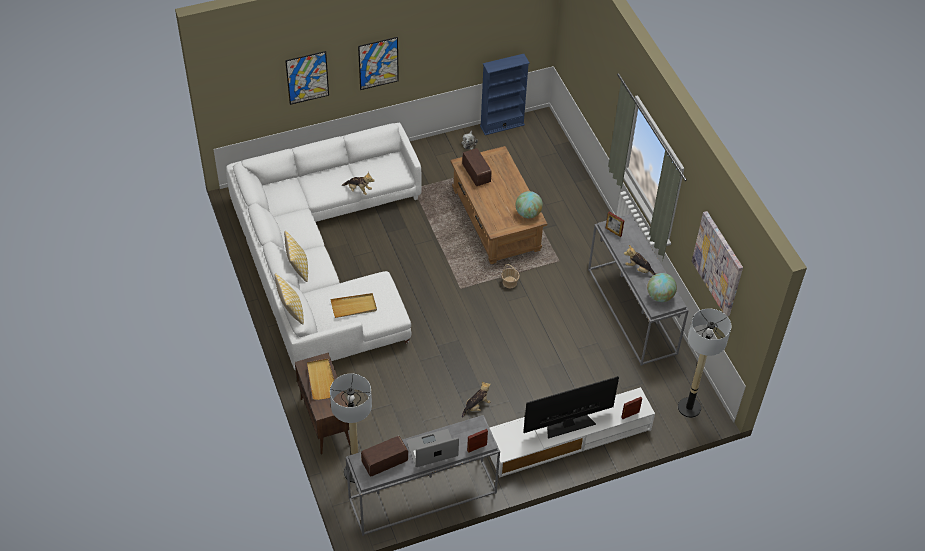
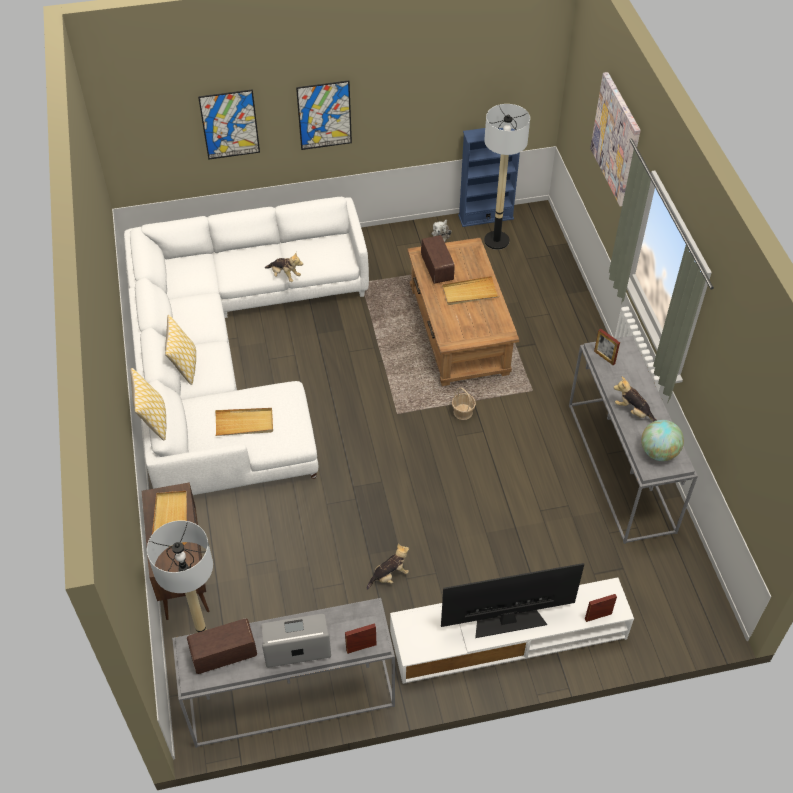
camera: 10 degrees right, 0 degrees up
globe [516,191,543,218] -> none
floor lamp [678,309,731,418] -> floor lamp moved to [484,104,530,250]
picture [692,211,743,316] -> picture moved to [590,72,641,207]
none -> beige tray [442,276,499,305]

